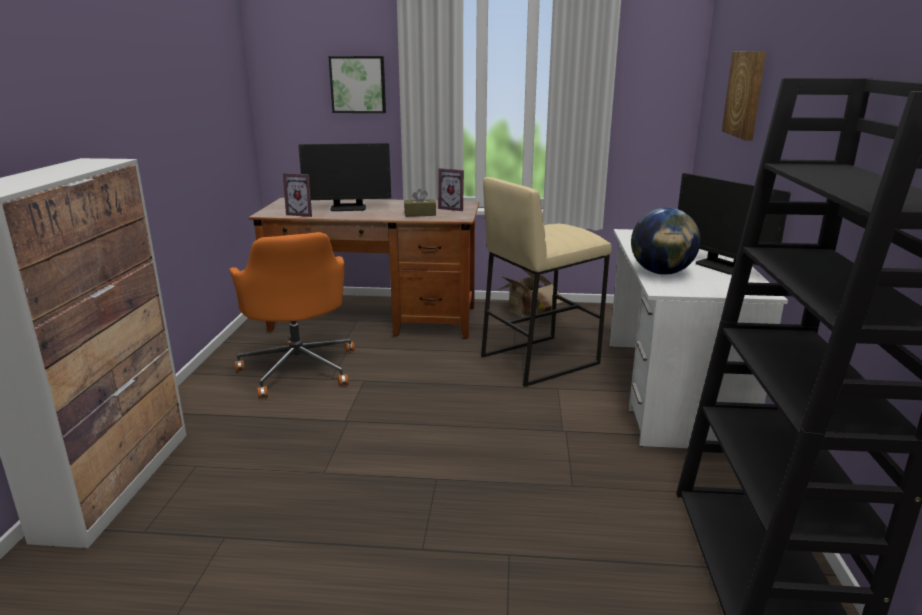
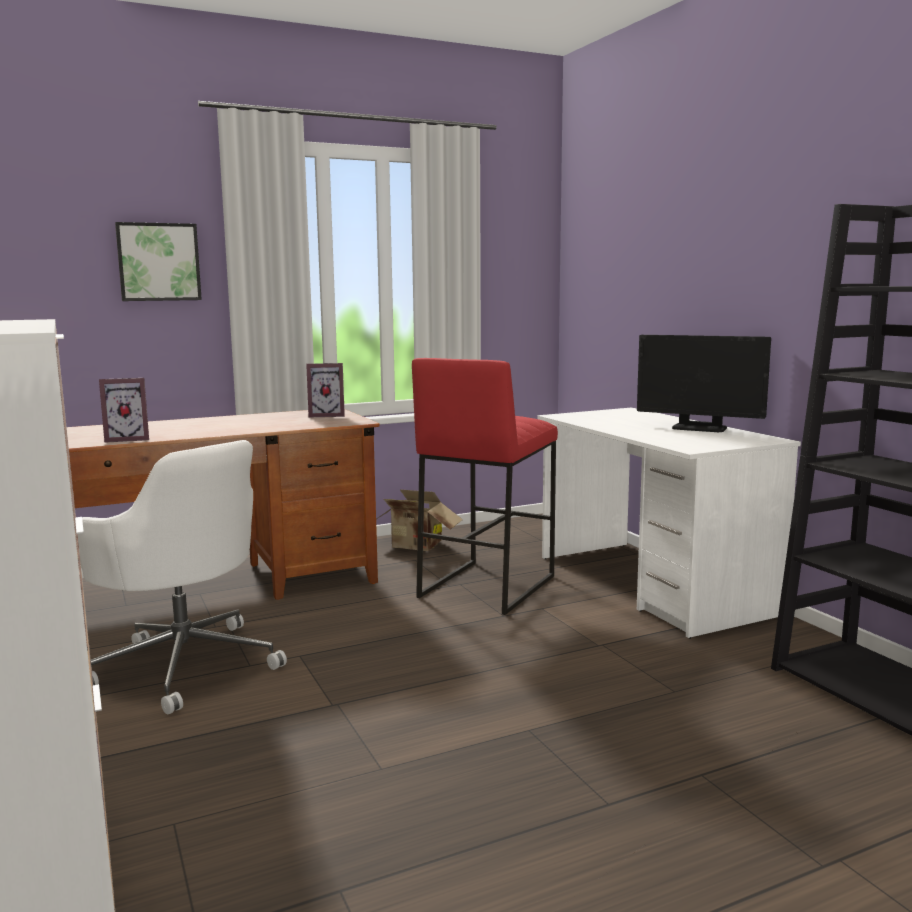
camera: 30 degrees left, 10 degrees down
orange office chair [229,232,354,399] -> white office chair [78,440,287,714]
monitor [299,143,391,211] -> none
brown tissue box [404,189,436,217] -> none
beige stool [481,177,612,387] -> red stool [412,358,558,615]
globe [631,207,700,275] -> none
picture [722,51,766,141] -> none

